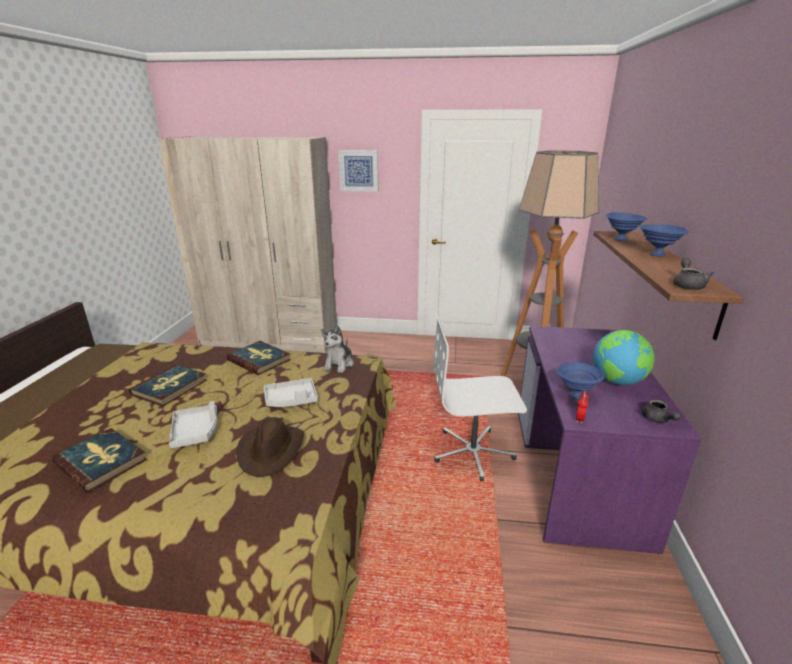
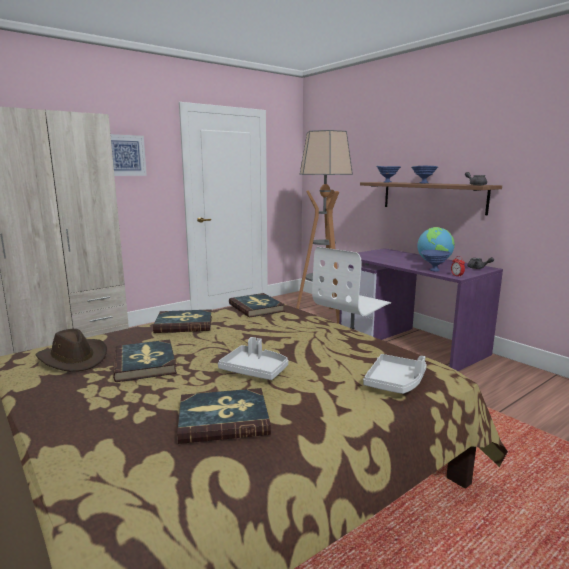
camera: 45 degrees left, 10 degrees down
brown hat [236,417,304,477] -> brown hat moved to [36,329,107,371]
grey tray [264,378,318,407] -> grey tray moved to [363,354,427,394]
plush toy [321,325,354,373] -> book [229,293,285,318]

